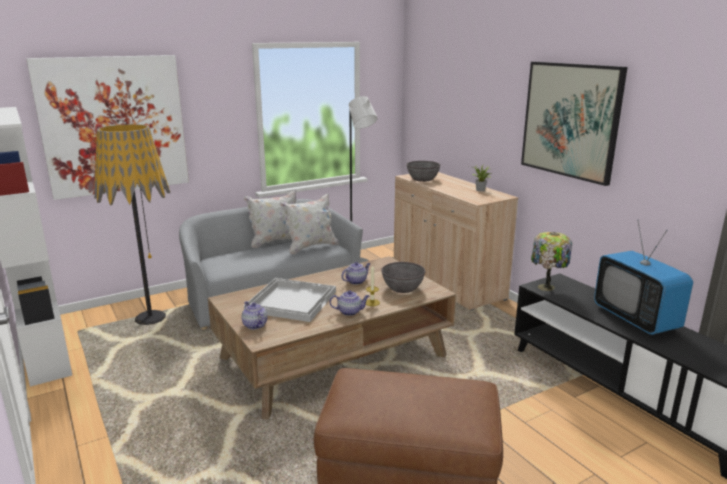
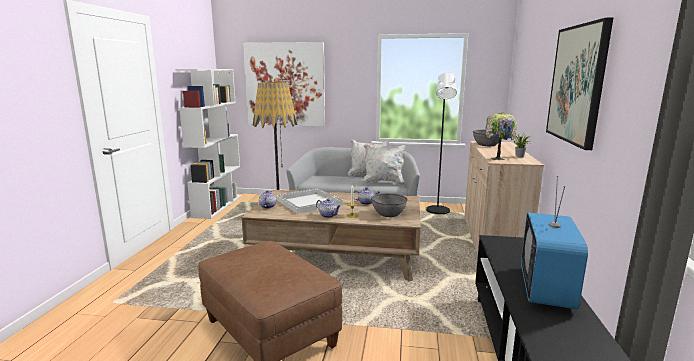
camera: 40 degrees right, 5 degrees down
table lamp [531,232,572,291] -> table lamp moved to [485,112,517,160]

